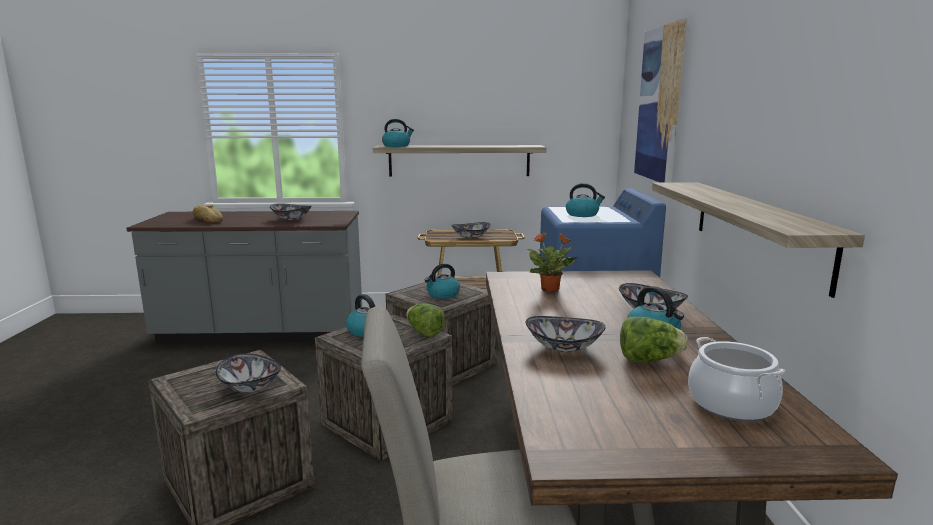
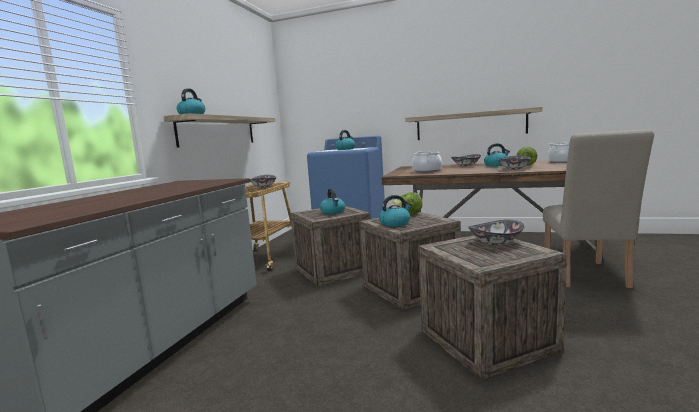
camera: 70 degrees left, 5 degrees down
bread [193,206,223,223] -> none
bowl [270,203,312,220] -> none
potted plant [527,232,577,293] -> cooking pot [412,151,442,173]
picture [634,19,687,183] -> none

